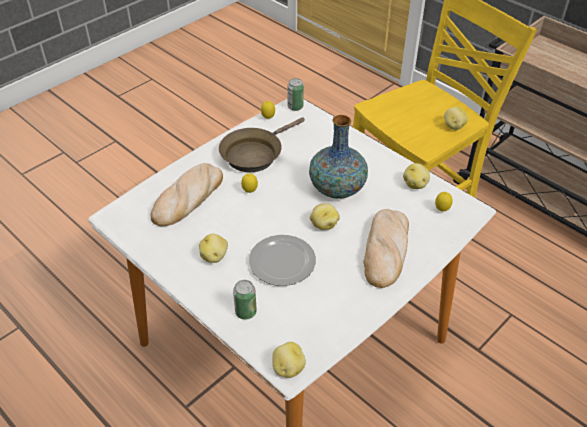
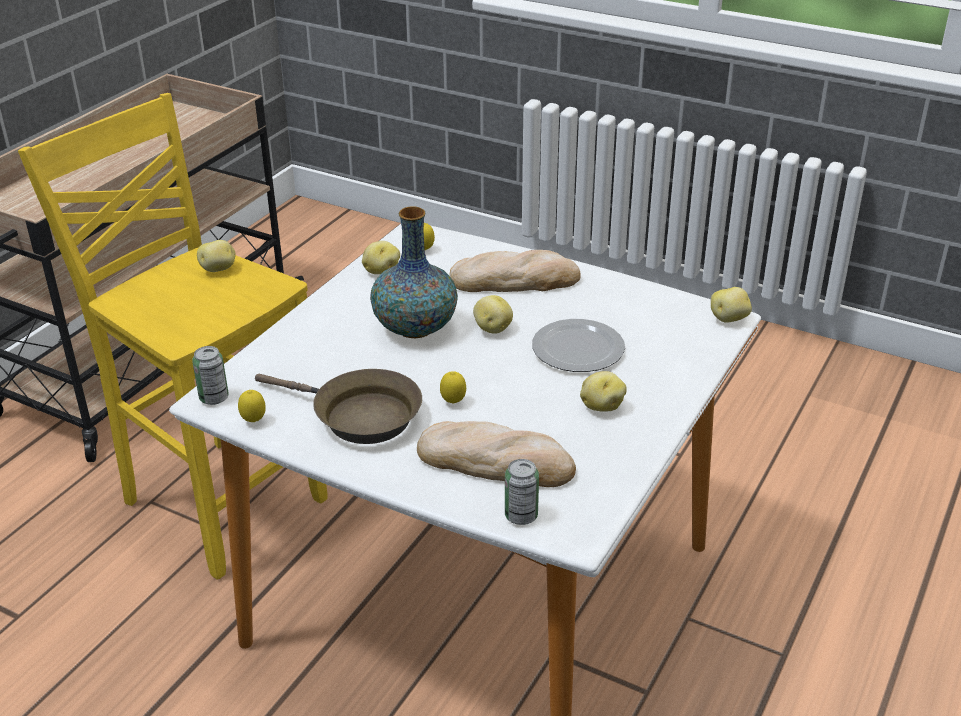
camera: 105 degrees left, 10 degrees down
can [233,280,257,320] -> can moved to [505,459,539,525]

